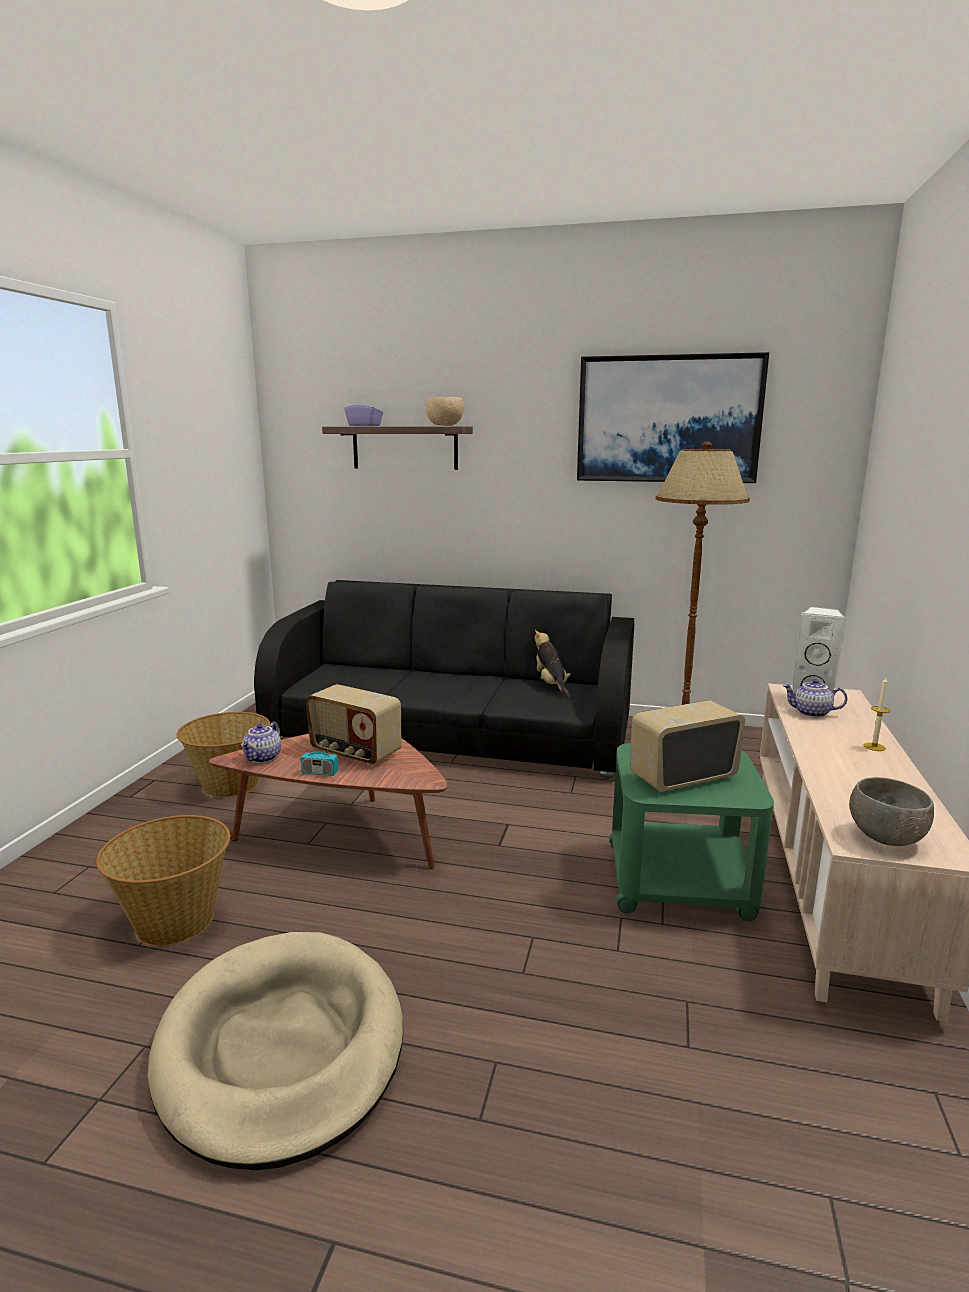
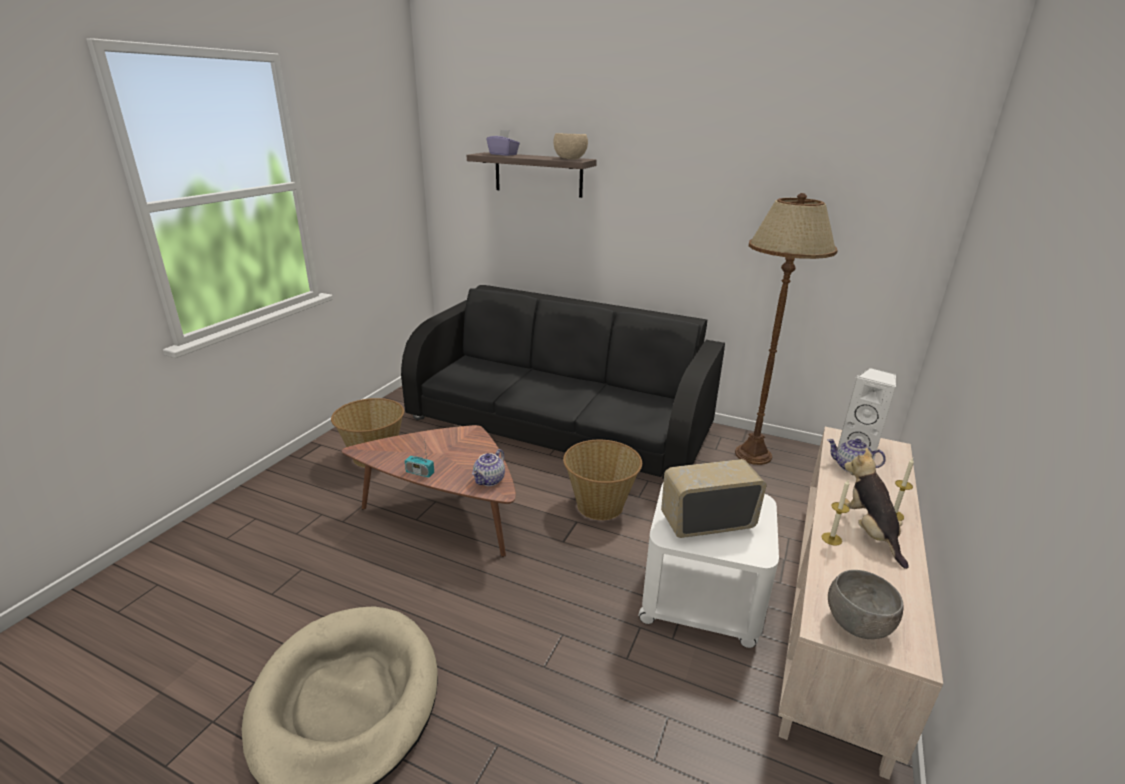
camera: 10 degrees right, 10 degrees up
basket [96,815,231,946] -> basket moved to [563,440,642,520]
teapot [241,722,281,763] -> teapot moved to [472,449,505,486]
radio [306,684,401,765] -> none
plush toy [535,629,570,698] -> plush toy moved to [844,448,909,569]
picture [577,352,769,483] -> none
green side table [609,743,774,921] -> white side table [638,482,779,648]
none -> candle [821,480,850,546]

